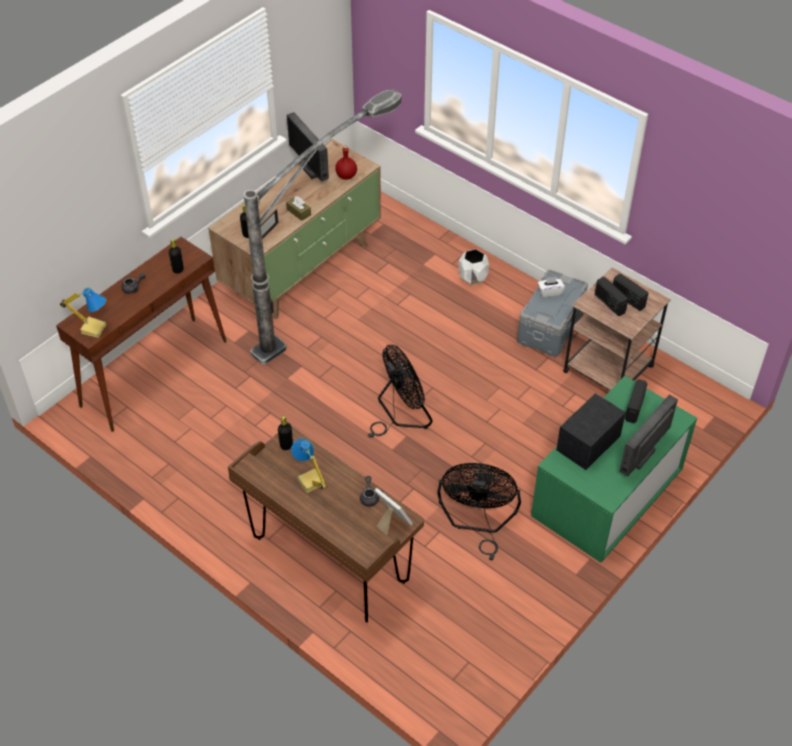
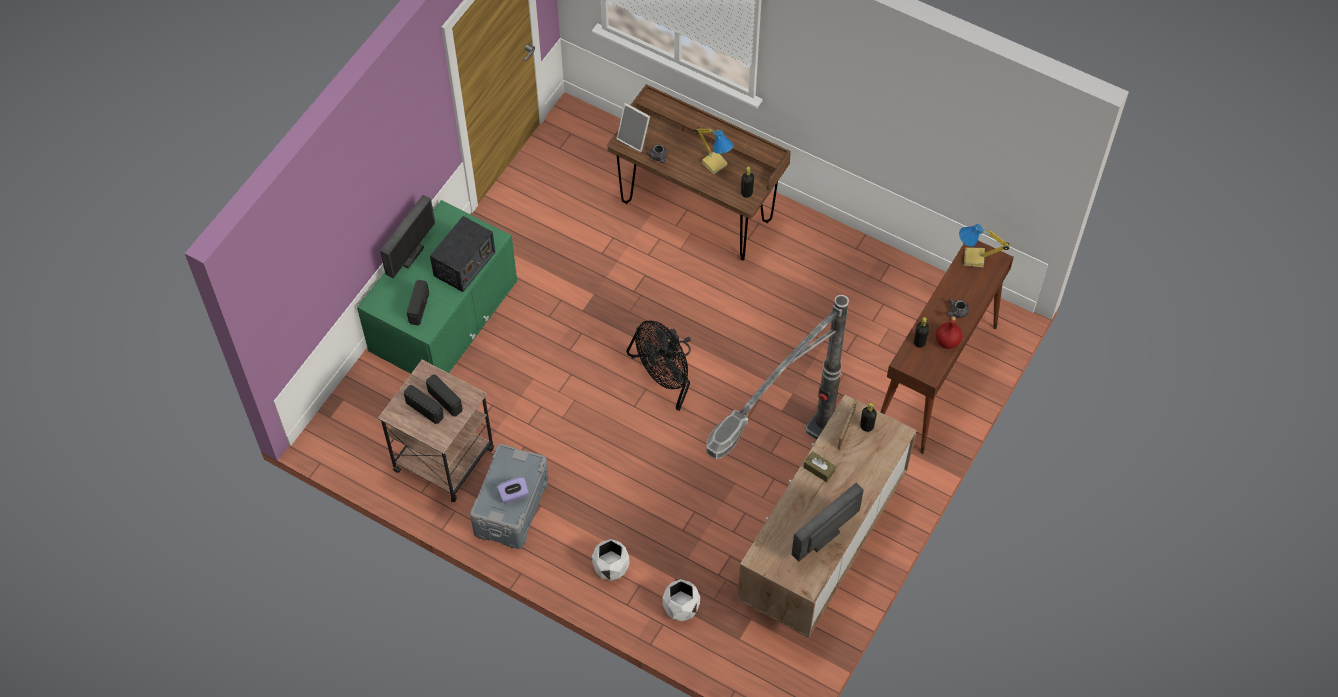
camera: 170 degrees right, 10 degrees up
monitor [287,112,329,182] -> monitor turned 90 degrees counterclockwise [791,483,864,562]
red bottle [335,146,357,180] -> red bottle moved to [936,316,962,349]
black fan [438,463,521,561] -> none
white tissue box [538,277,565,297] -> purple tissue box [497,477,529,504]
none -> white planter [662,579,700,621]

